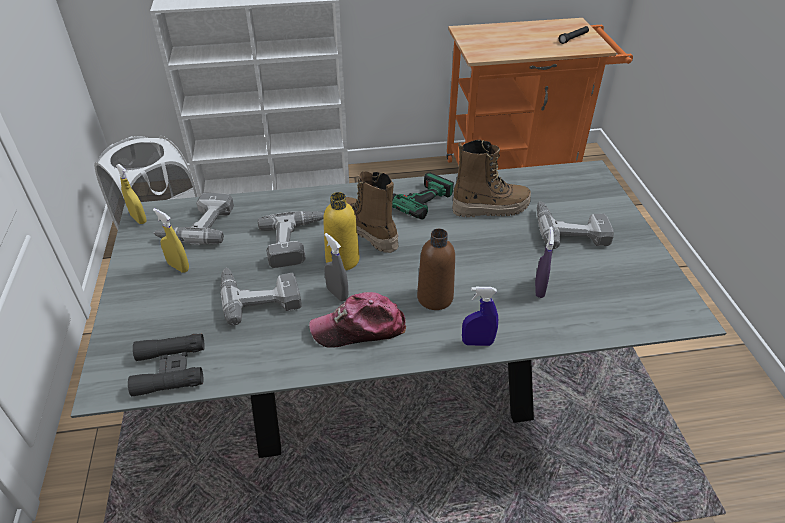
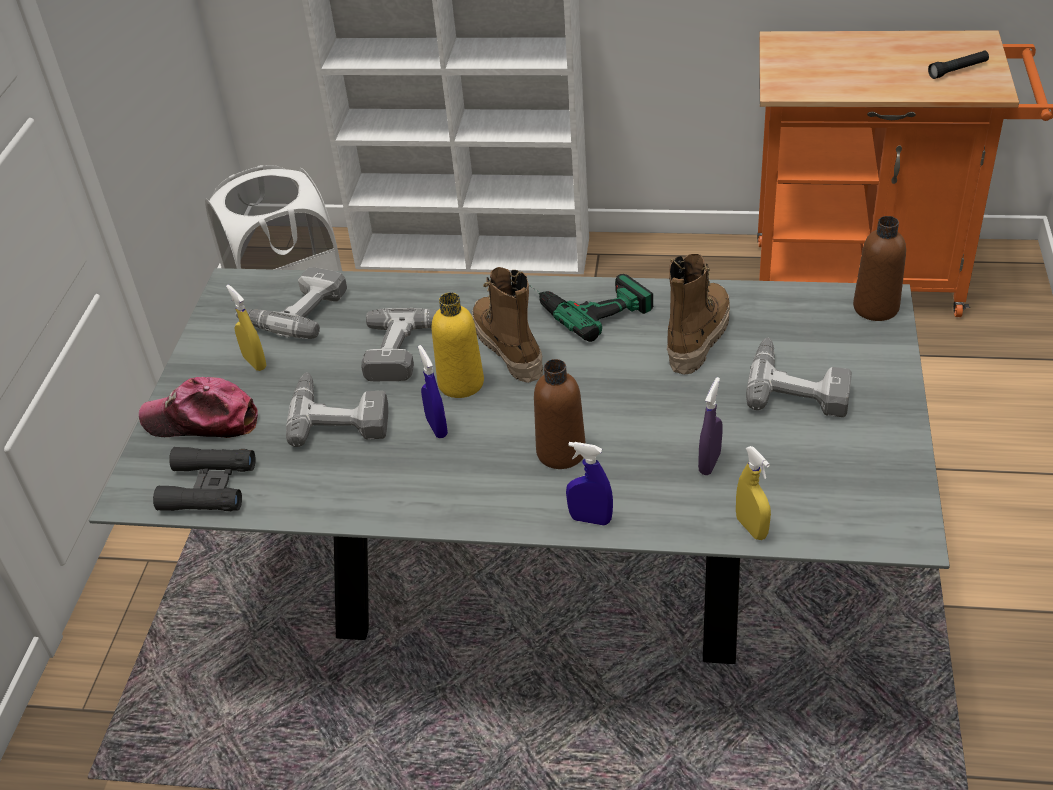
camera: 20 degrees right, 0 degrees up
yellow spray bottle [116,164,147,224] -> yellow spray bottle moved to [736,446,771,540]
cap [309,292,406,348] -> cap moved to [139,377,258,438]
grey spray bottle [324,233,348,302] -> blue spray bottle [418,345,448,438]
boot [452,140,531,217] -> boot turned 75 degrees counterclockwise [667,254,730,374]
none -> brown bottle [853,216,906,321]

